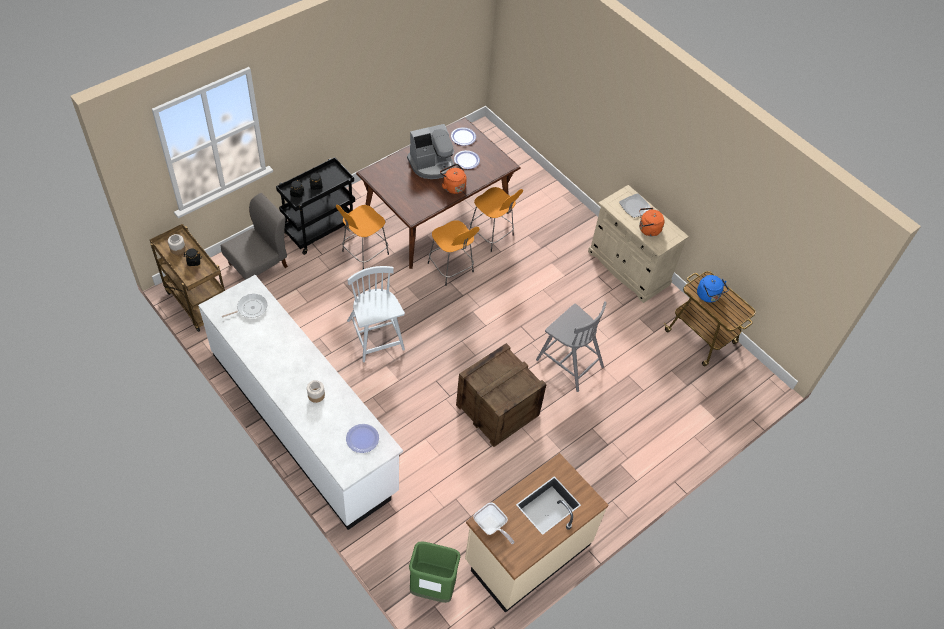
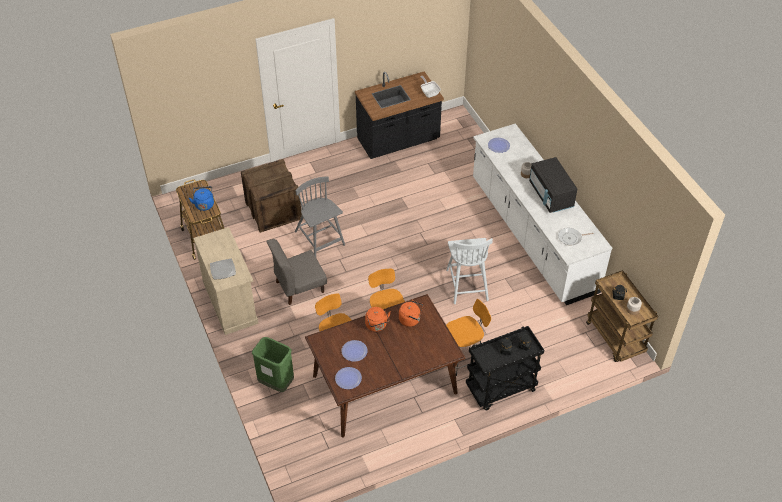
camera: 160 degrees left, 5 degrees down
grey chair [221,193,288,280] -> grey chair moved to [266,239,327,305]
coffee machine [407,124,454,179] -> none
green trash can [409,541,460,603] -> green trash can moved to [252,337,294,392]
crate [456,343,546,447] -> crate moved to [241,159,302,233]
beige counter [465,453,608,613] -> black counter [355,71,444,159]
orange kettle [639,208,665,236] -> orange kettle moved to [399,300,423,327]
none -> black microwave [529,157,577,213]

